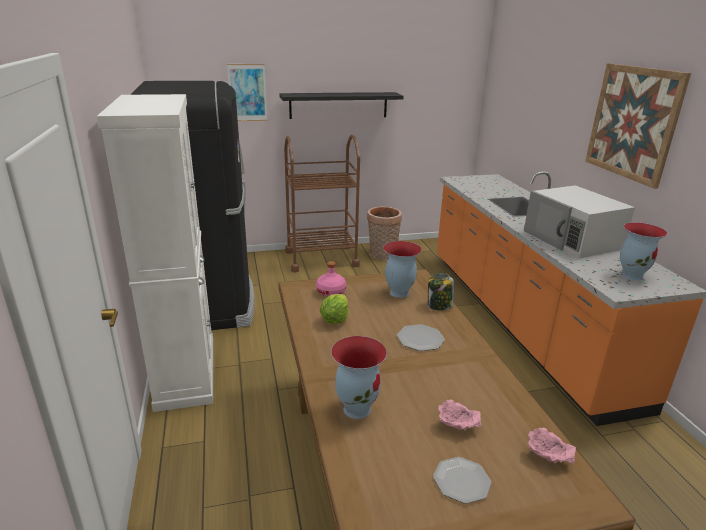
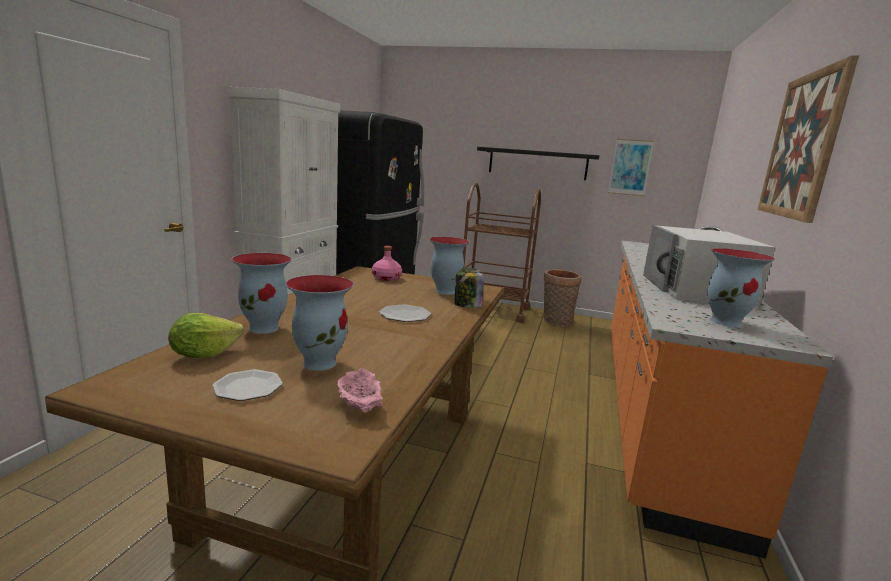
camera: 30 degrees right, 10 degrees down
picture [227,64,267,121] -> picture moved to [608,139,654,196]
lettuce [320,294,349,324] -> lettuce moved to [168,313,244,358]
pink bowl [438,399,481,430] -> vase [286,275,354,370]

